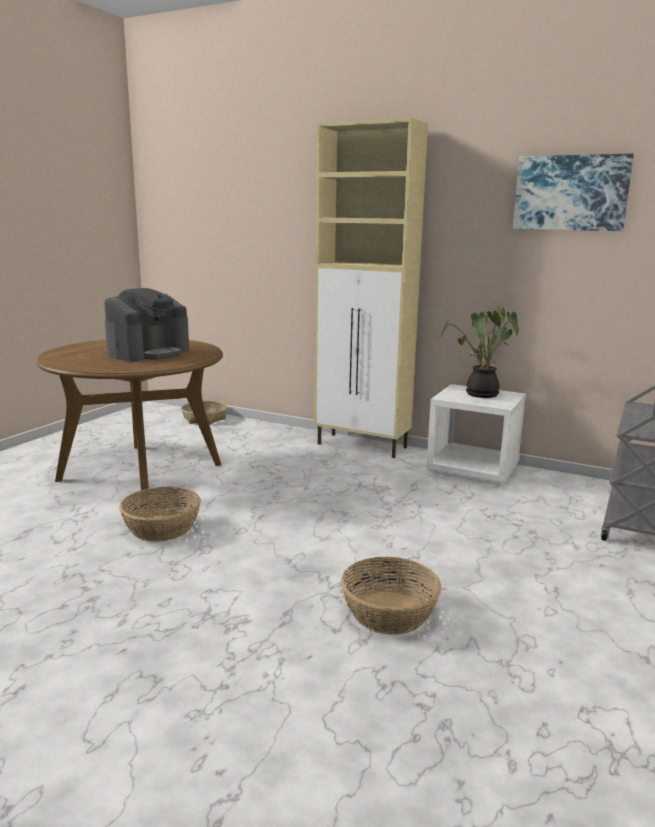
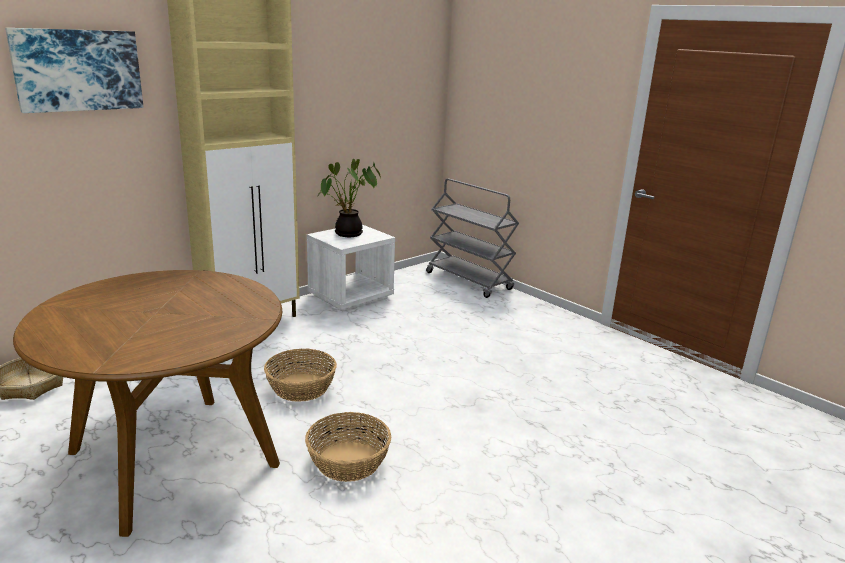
camera: 70 degrees left, 5 degrees up
coffee machine [104,288,189,362] -> none
basket [341,557,441,635] -> basket moved to [264,349,337,402]
picture [513,154,634,231] -> picture moved to [5,28,143,113]

